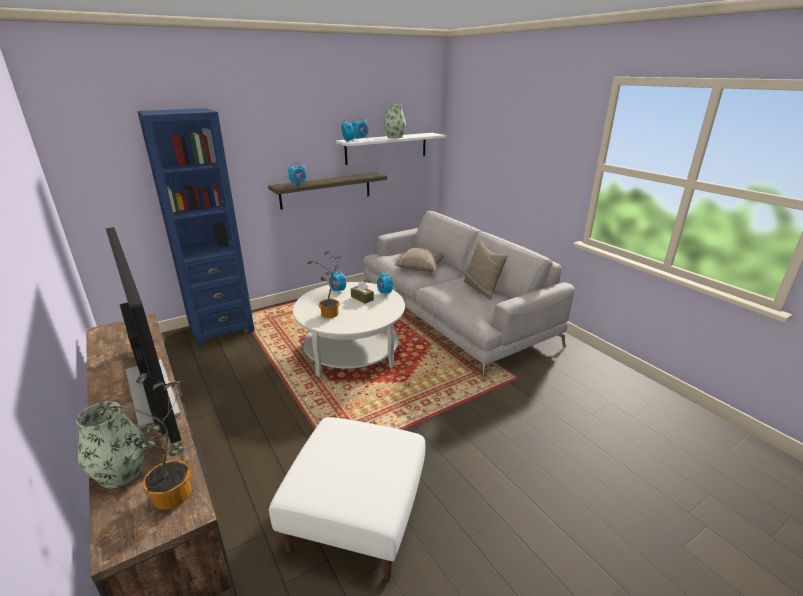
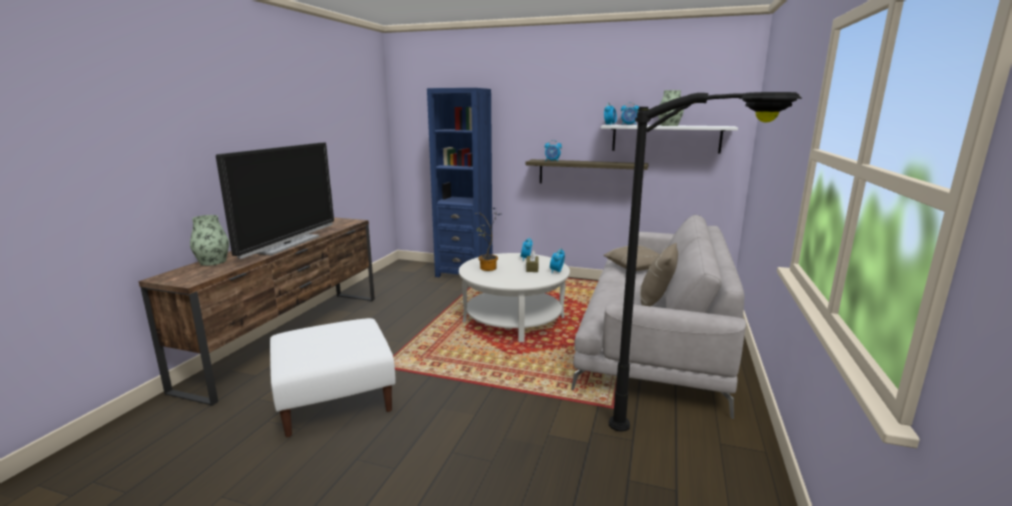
camera: 50 degrees right, 10 degrees down
potted plant [95,373,192,510] -> none
none -> black floor lamp [609,92,802,432]

